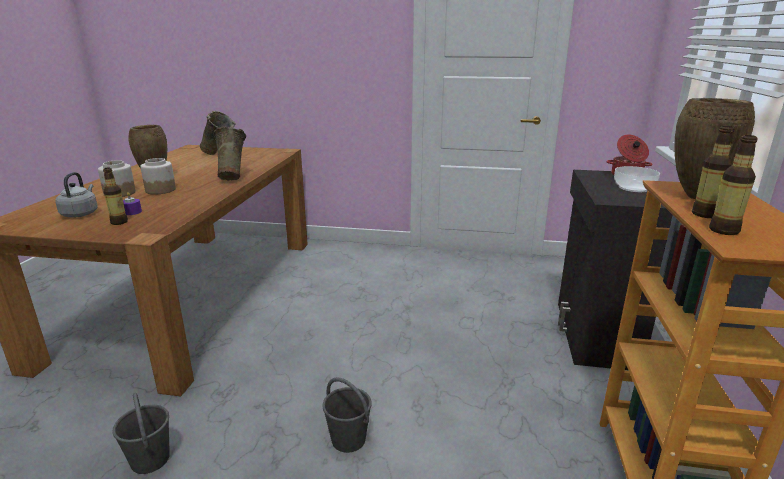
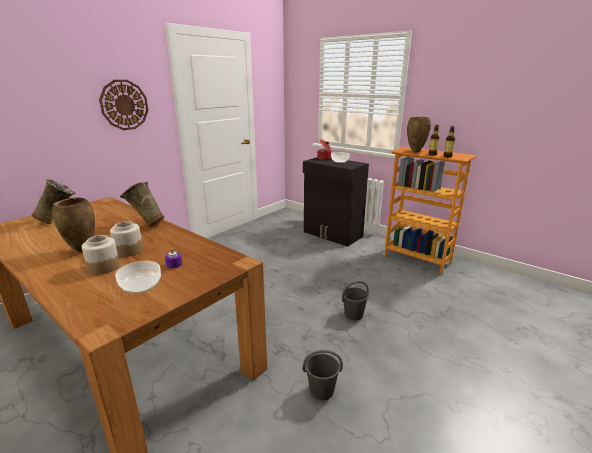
camera: 60 degrees left, 0 degrees up
grey kettle [55,172,98,217] -> bowl [115,261,161,294]
bottle [103,168,128,225] -> none
none -> wall clock [99,80,148,130]

